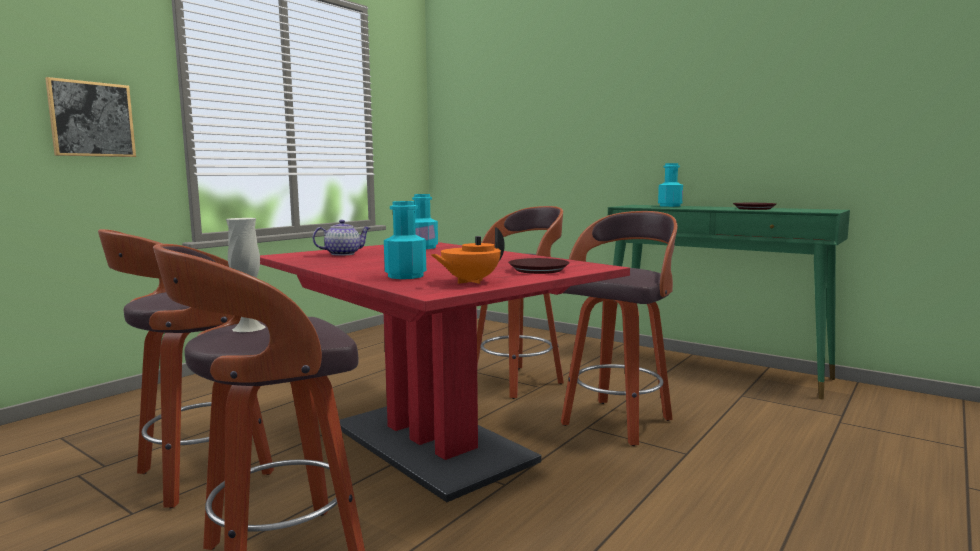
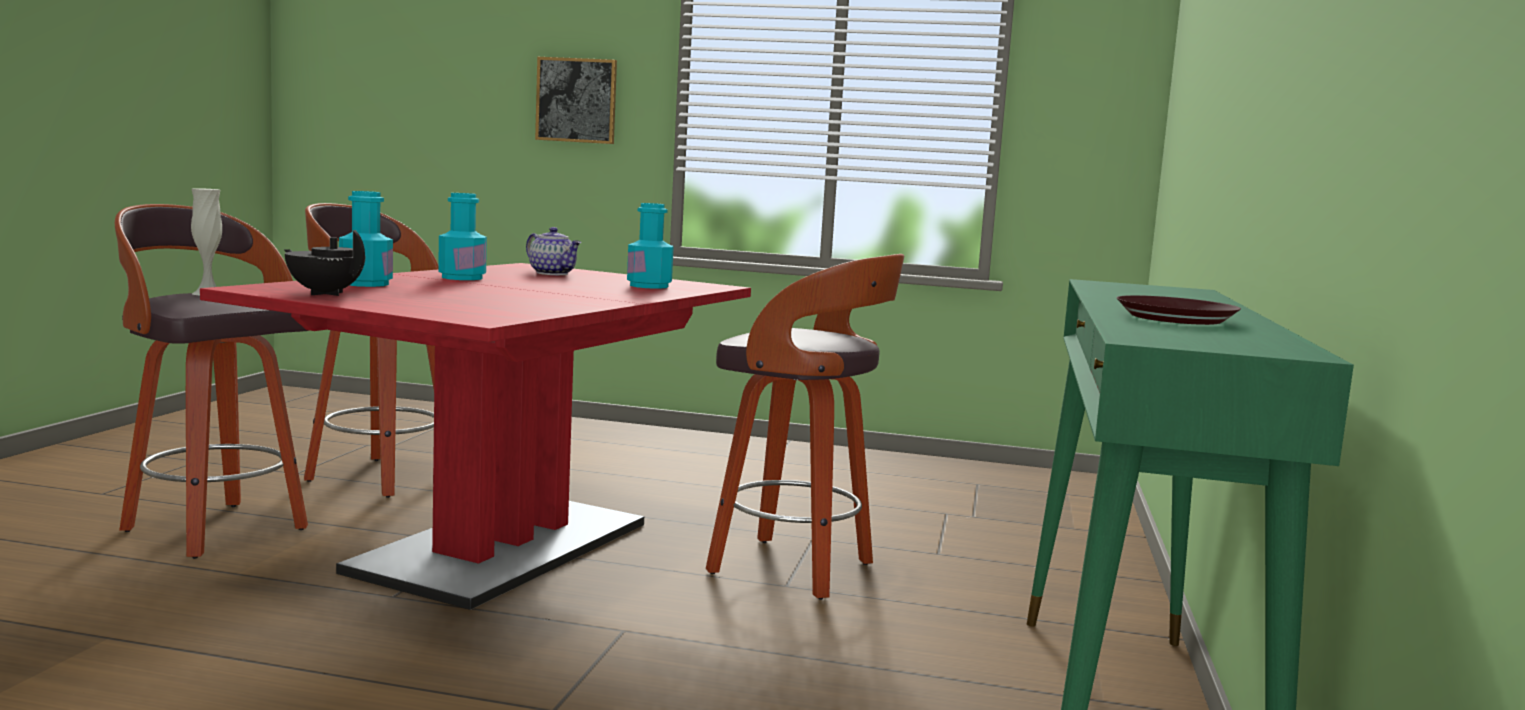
camera: 65 degrees right, 0 degrees up
orange teapot [431,227,505,284] -> black teapot [284,230,366,296]
brown plate [508,258,570,274] -> none
stool [561,211,677,446] -> none
turquoise bottle [658,163,683,207] -> turquoise bottle moved to [438,193,487,280]

